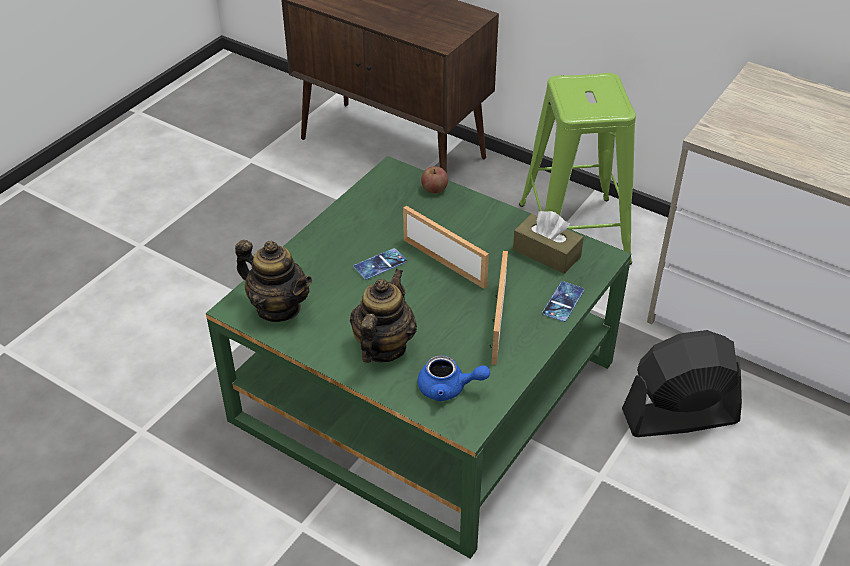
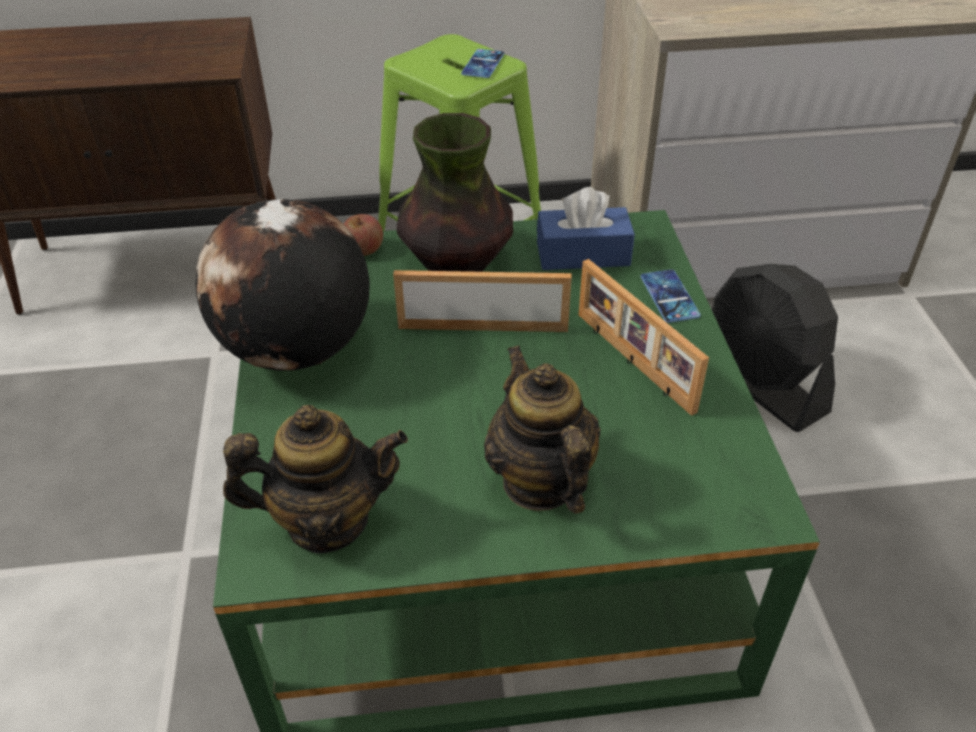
camera: 40 degrees left, 0 degrees up
phone [354,248,407,280] -> phone moved to [461,49,504,78]
blue teapot [417,355,490,401] -> none
brown tissue box [513,211,584,274] -> blue tissue box [537,187,635,270]
black fan [622,330,742,437] -> black fan turned 75 degrees counterclockwise [712,264,838,432]
none -> globe [195,199,370,371]
none -> vase [397,113,513,272]

